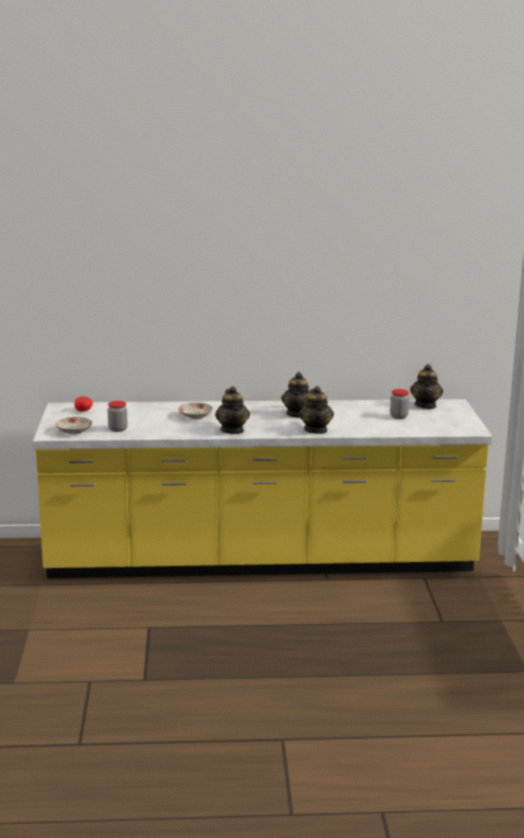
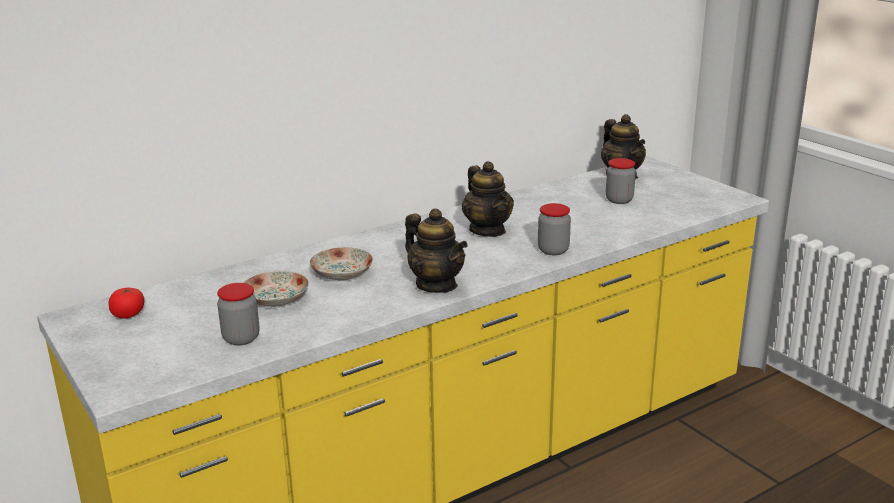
camera: 30 degrees left, 5 degrees up
plate [55,417,92,434] -> plate moved to [244,271,309,307]
teapot [299,386,334,434] -> jar [538,203,571,255]

